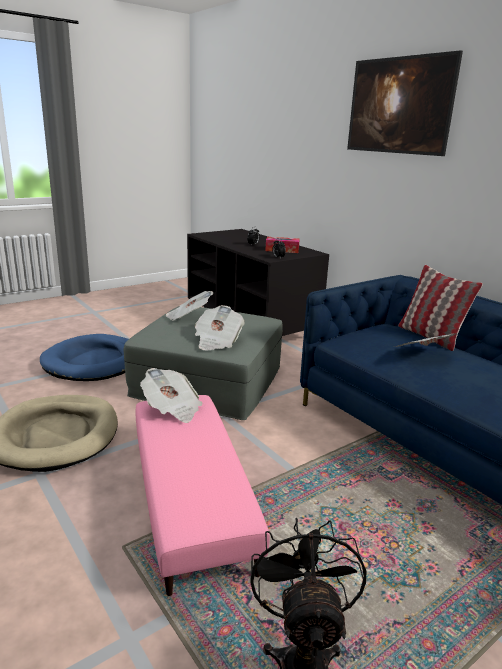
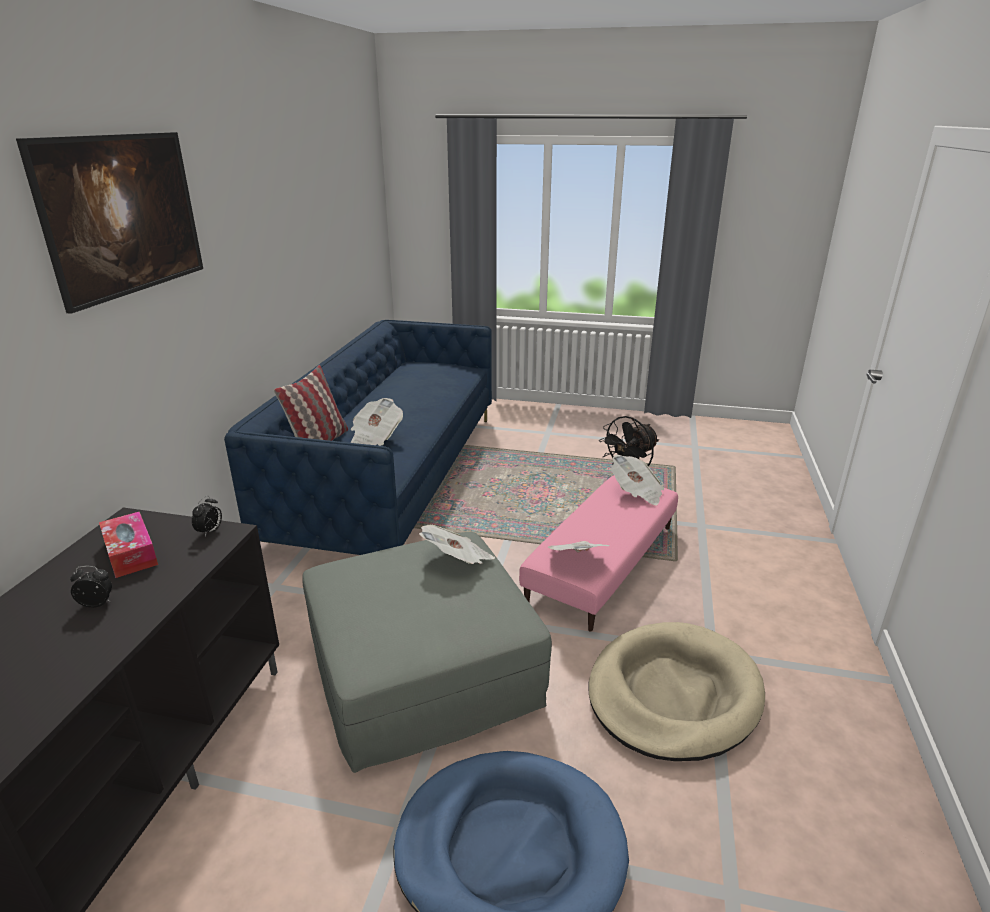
camera: 130 degrees left, 5 degrees up
newspaper [166,291,213,321] -> newspaper moved to [611,455,664,505]

